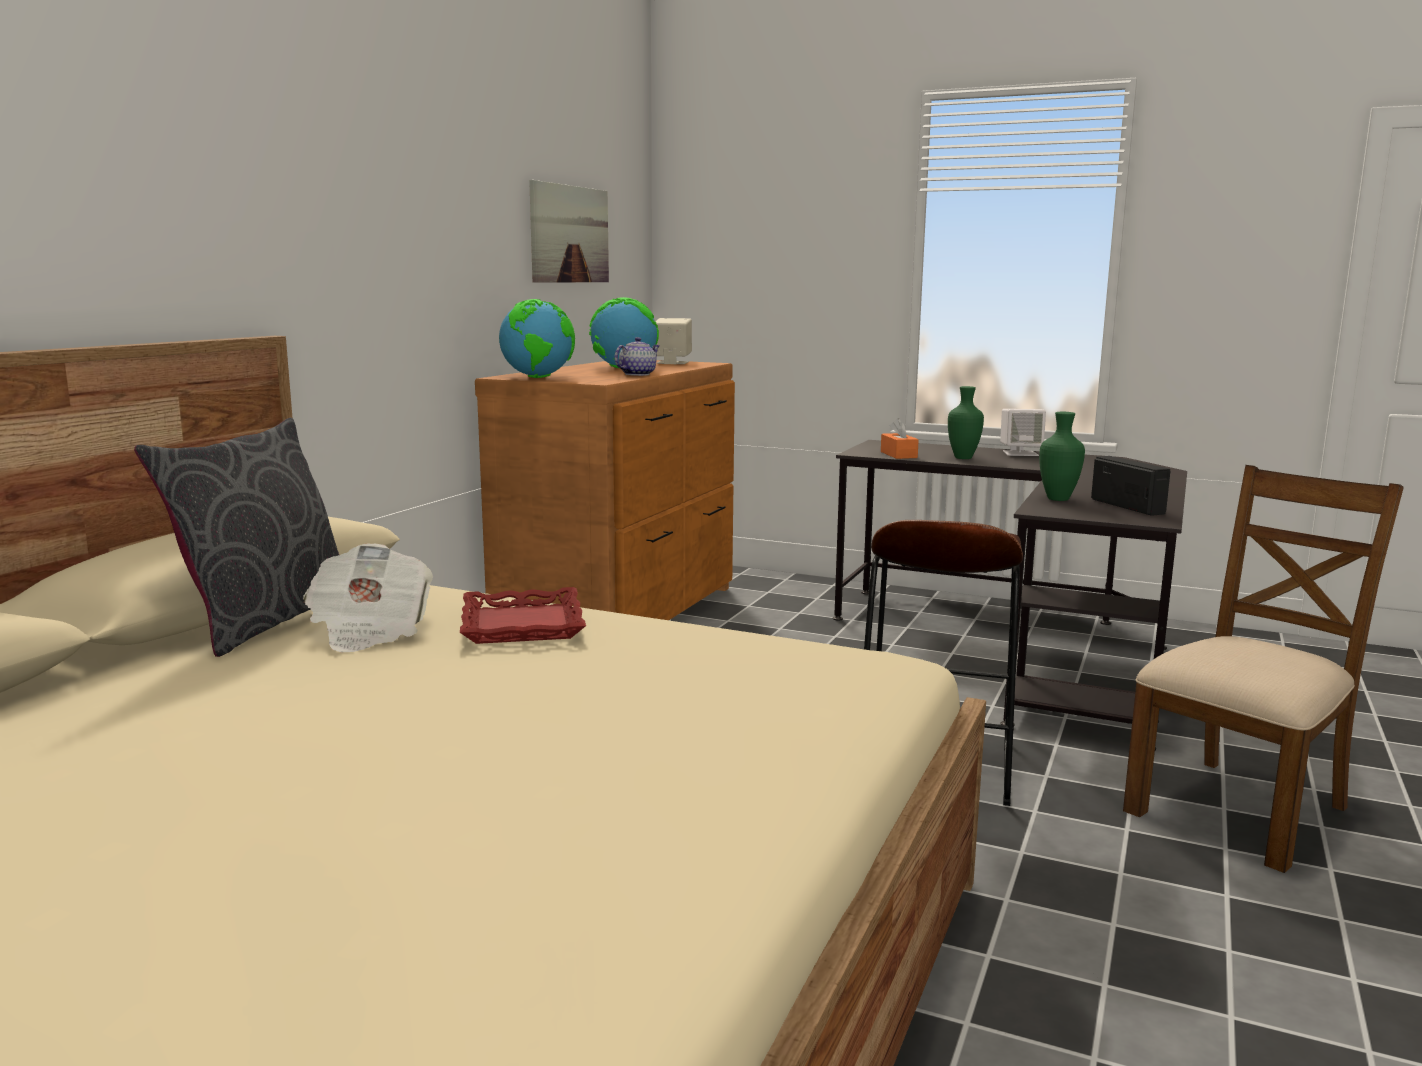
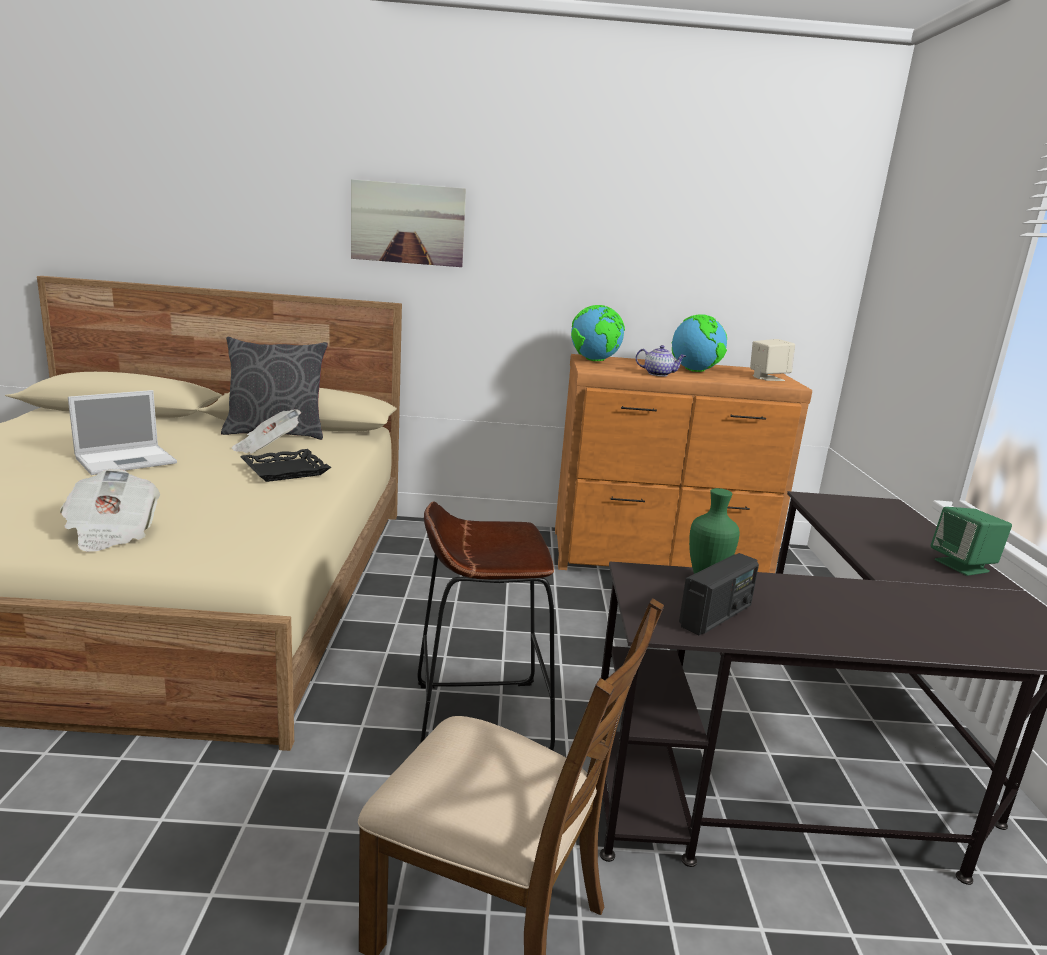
camera: 65 degrees right, 5 degrees up
red tray [460,587,586,644] -> black tray [240,449,331,482]
picture [529,180,609,283] -> picture moved to [351,179,466,267]
orange tissue box [881,418,919,459] -> none
green vase [948,386,984,459] -> none
white speaker [1000,409,1046,456] -> green speaker [931,507,1012,576]
none -> newspaper [60,469,160,552]
none -> laptop [68,390,177,475]

